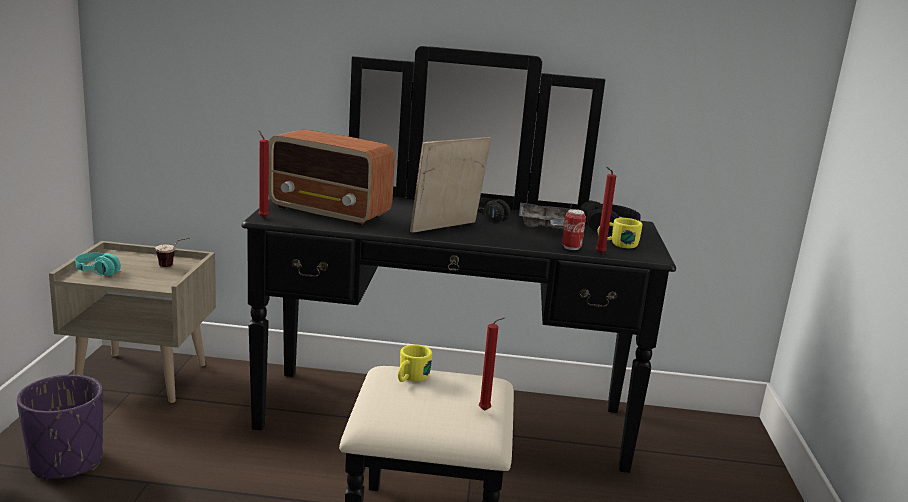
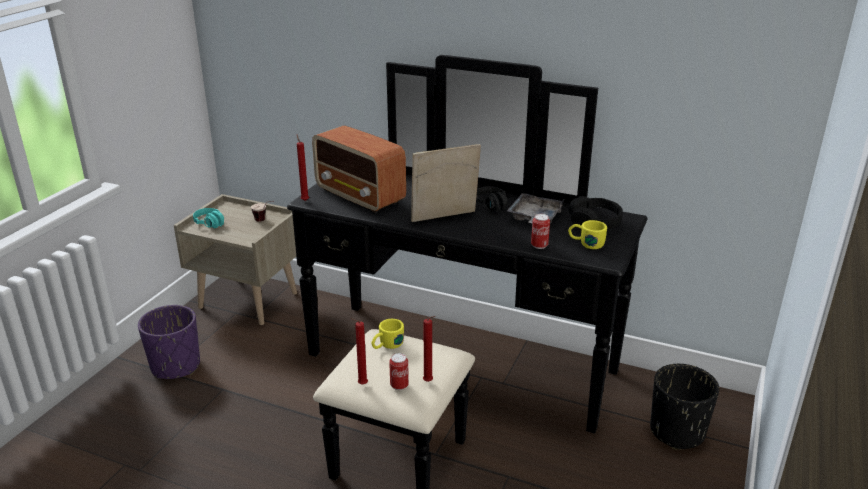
camera: 20 degrees right, 10 degrees up
red candle [596,167,616,254] -> red candle moved to [350,318,368,385]
none -> can [389,353,409,390]
none -> black planter [650,364,719,450]

